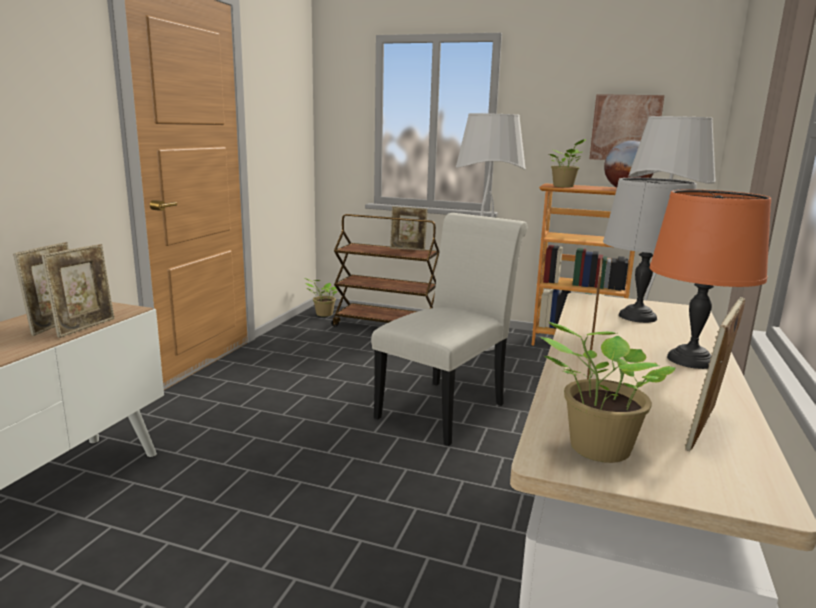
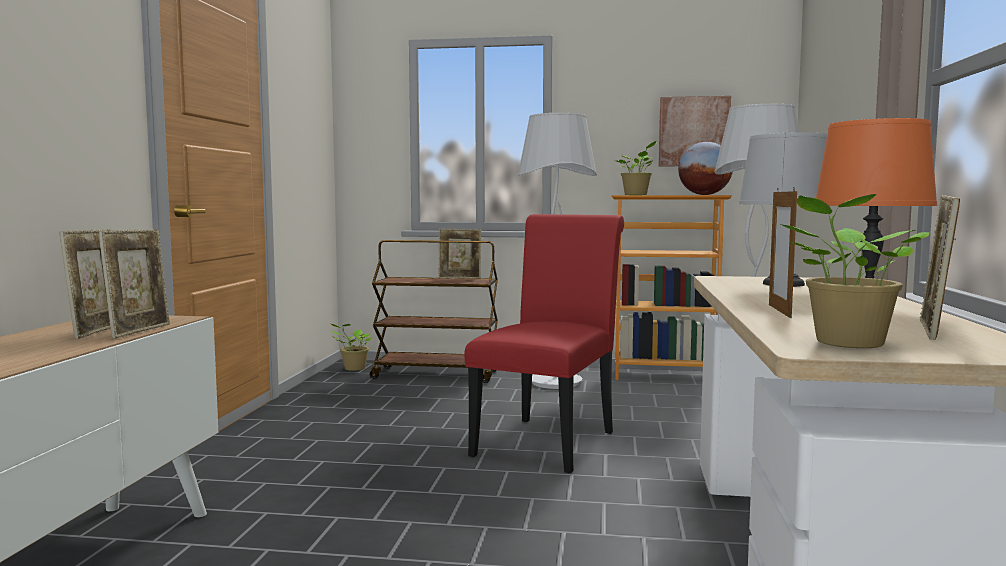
camera: 10 degrees left, 10 degrees down
white chair [371,213,528,446] -> red chair [464,214,624,473]

